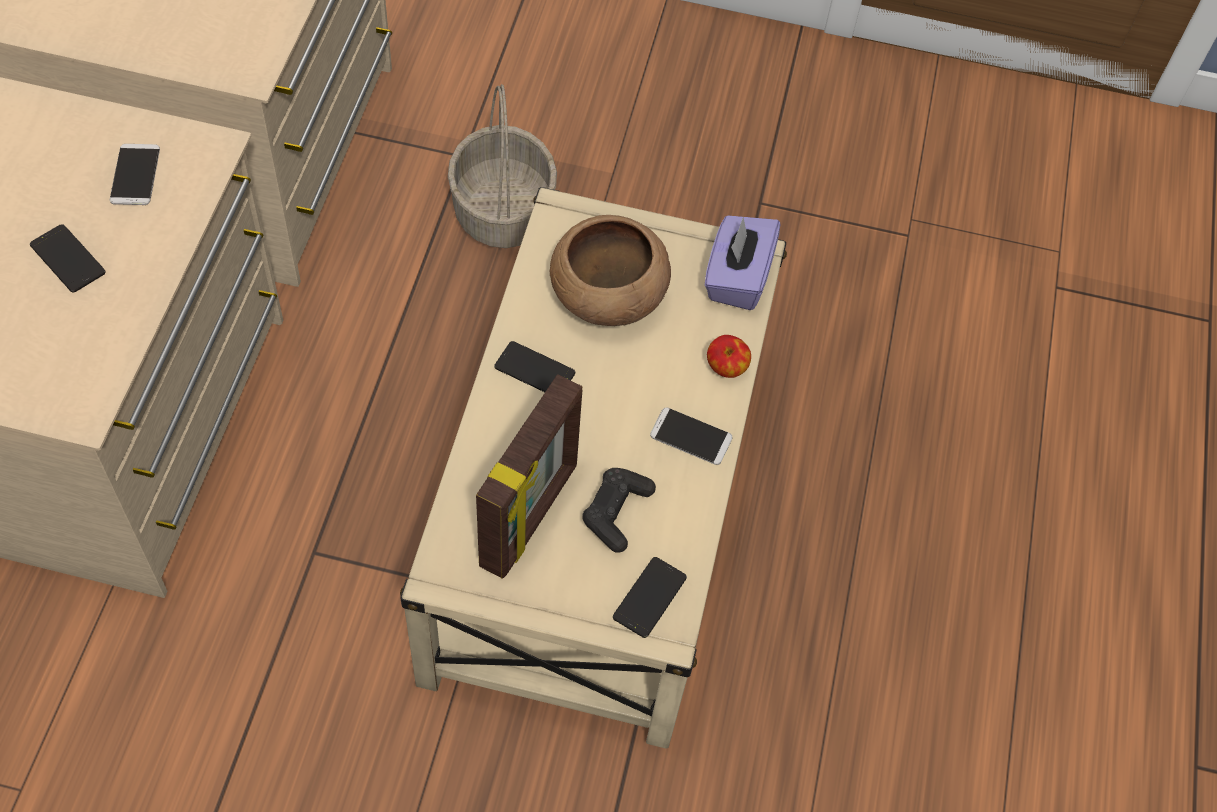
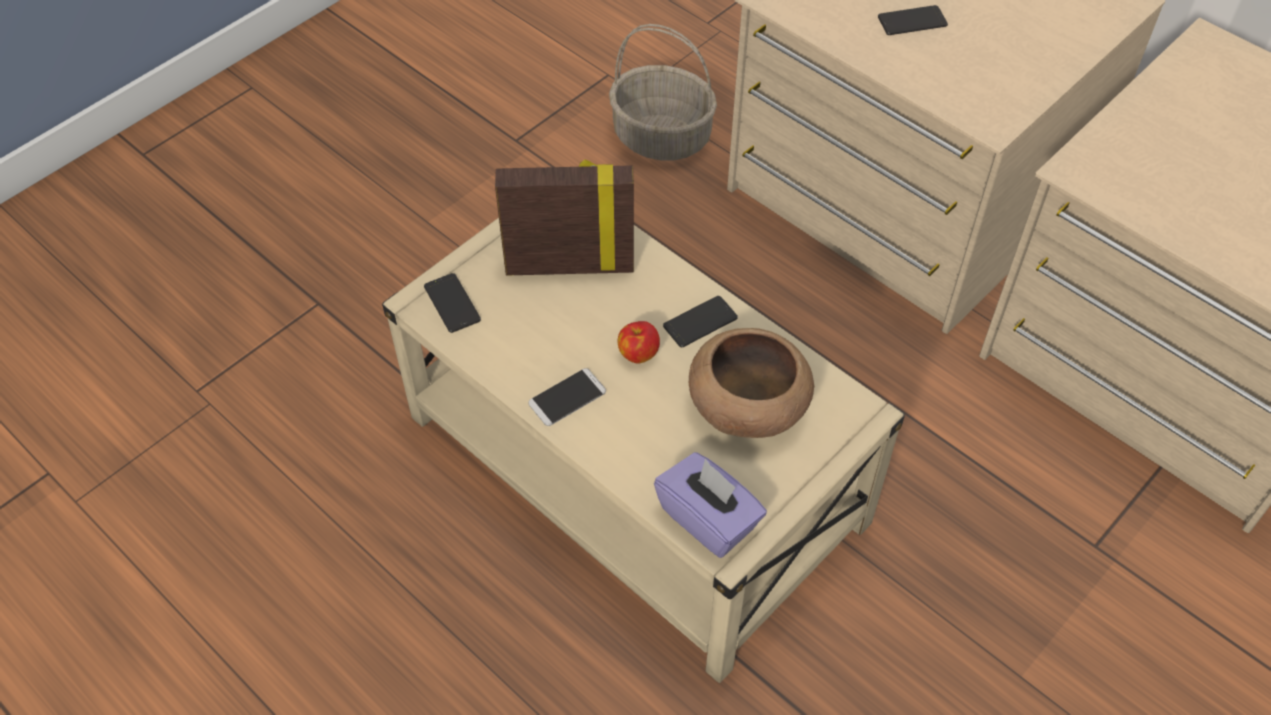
camera: 125 degrees right, 5 degrees down
phone [110,144,160,205] -> none
basket [448,84,557,248] -> basket moved to [609,24,717,160]
picture frame [476,374,582,579] -> picture frame turned 120 degrees clockwise [495,160,634,275]
black game controller [582,468,656,553] -> none
apple [707,335,751,378] -> apple moved to [618,321,660,363]

